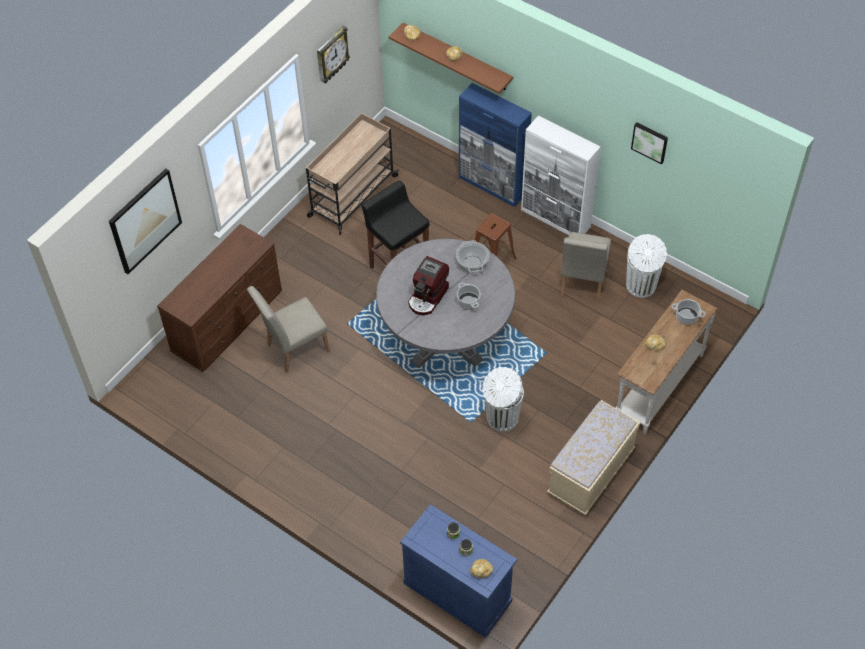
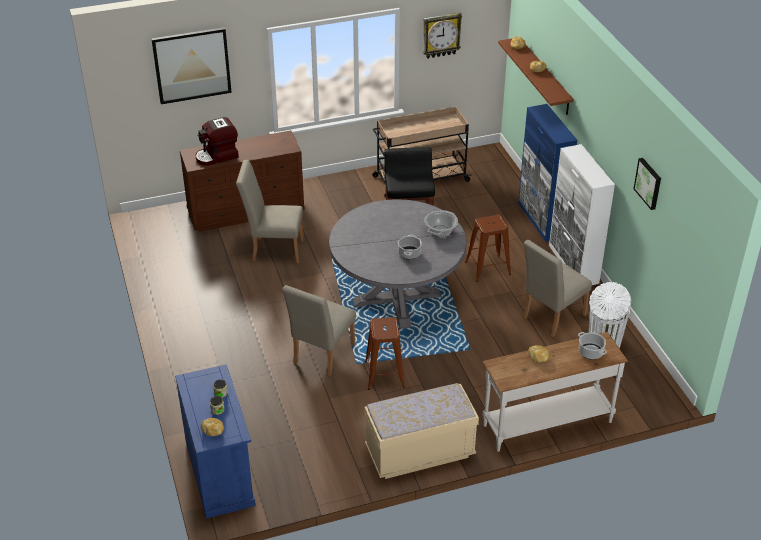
camera: 35 degrees right, 15 degrees down
coffee machine [408,256,449,315] -> coffee machine moved to [195,117,239,166]
white trash can [482,367,524,431] -> brown stool [365,317,405,390]
none -> beige chair [282,285,356,377]

